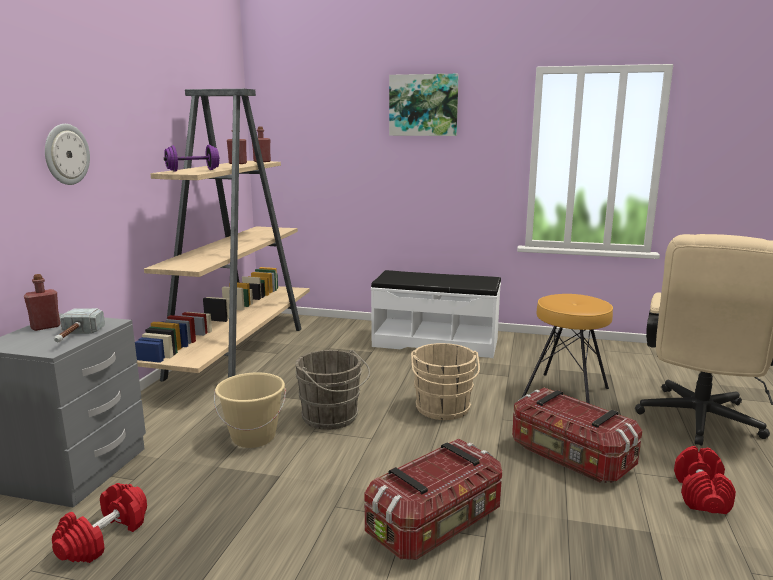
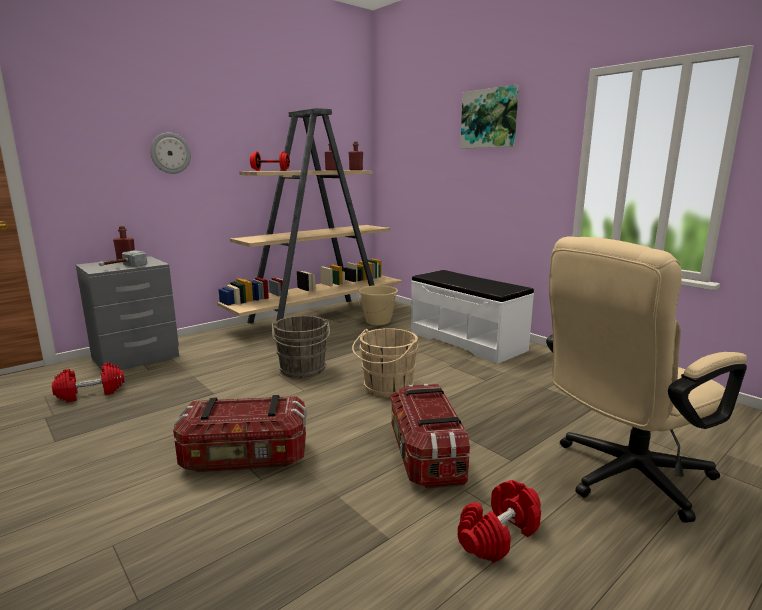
camera: 35 degrees right, 0 degrees up
purple dumbbell [164,145,220,172] -> red dumbbell [250,151,290,171]
beige bucket [214,372,286,448] -> beige bucket moved to [359,285,398,325]
brown stool [521,294,613,404] -> none

